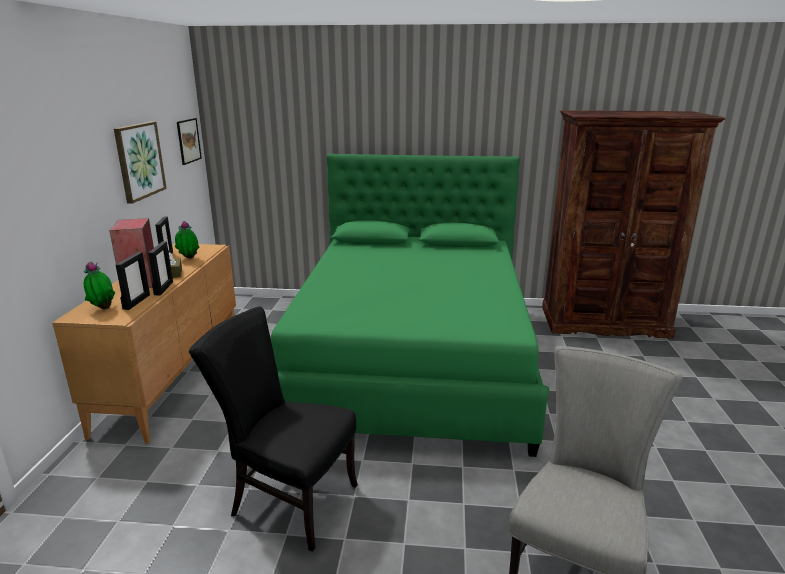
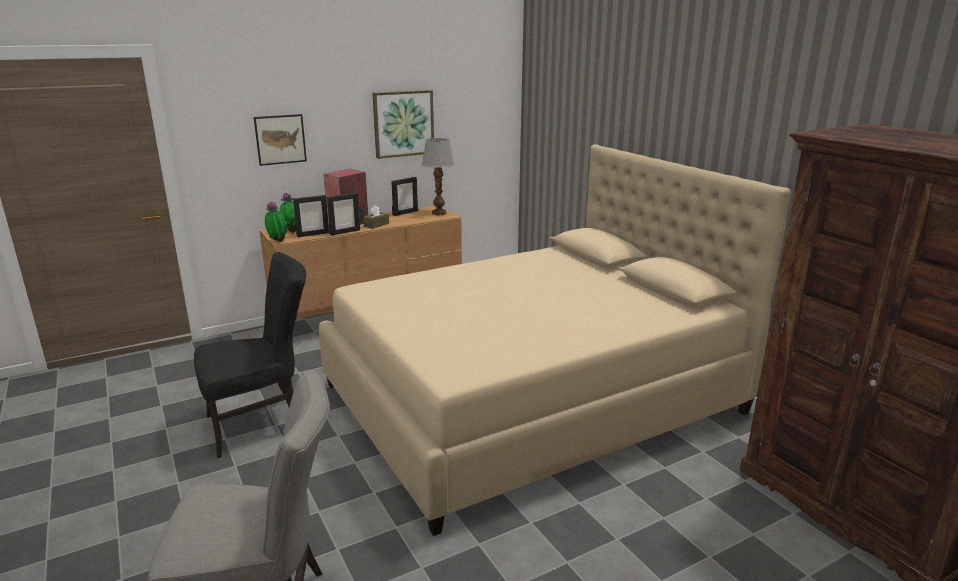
camera: 55 degrees right, 0 degrees up
potted plant [175,221,199,259] -> potted plant moved to [265,202,288,242]
picture [177,118,202,165] -> picture moved to [254,114,307,166]
black chair [188,306,358,552] -> black chair turned 75 degrees clockwise [194,252,306,459]
green bed [270,154,549,457] -> beige bed [319,144,791,536]
none -> table lamp [422,138,454,215]

